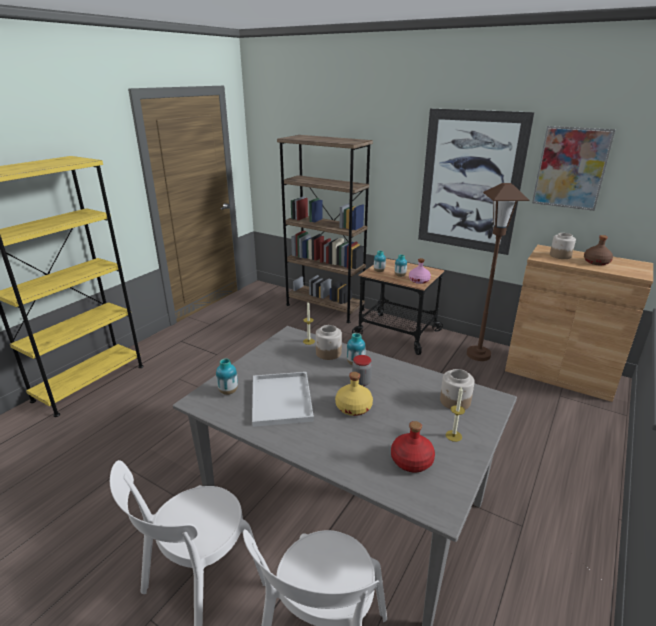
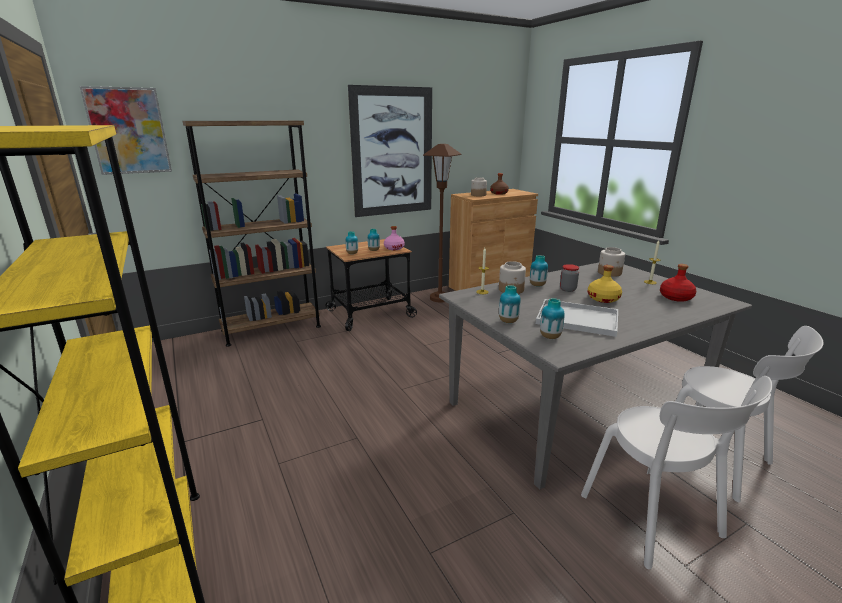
camera: 60 degrees left, 5 degrees down
picture [532,126,616,211] -> picture moved to [79,86,172,175]
none -> vase [499,285,521,323]

